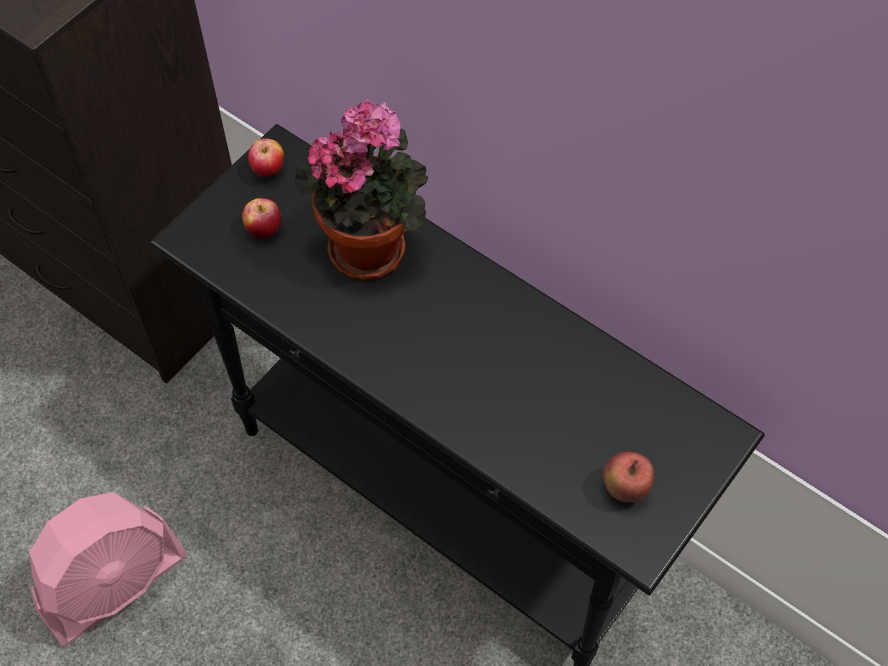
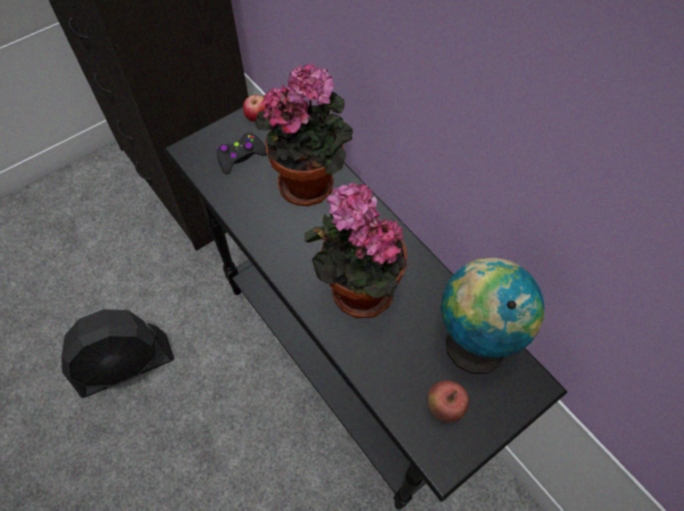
camera: 15 degrees right, 0 degrees up
pink fan [29,492,188,647] -> black fan [61,309,175,398]
apple [242,198,281,239] -> black game controller [216,132,267,174]
none -> potted plant [305,183,407,318]
none -> globe [441,258,544,374]

